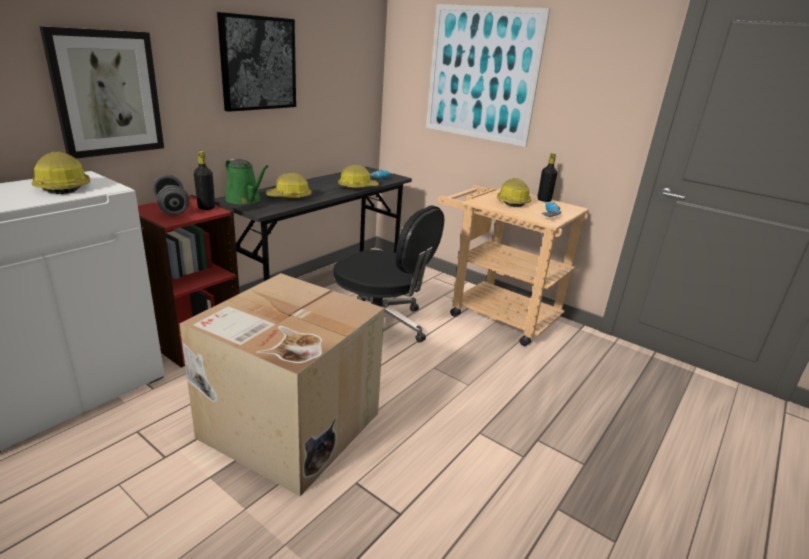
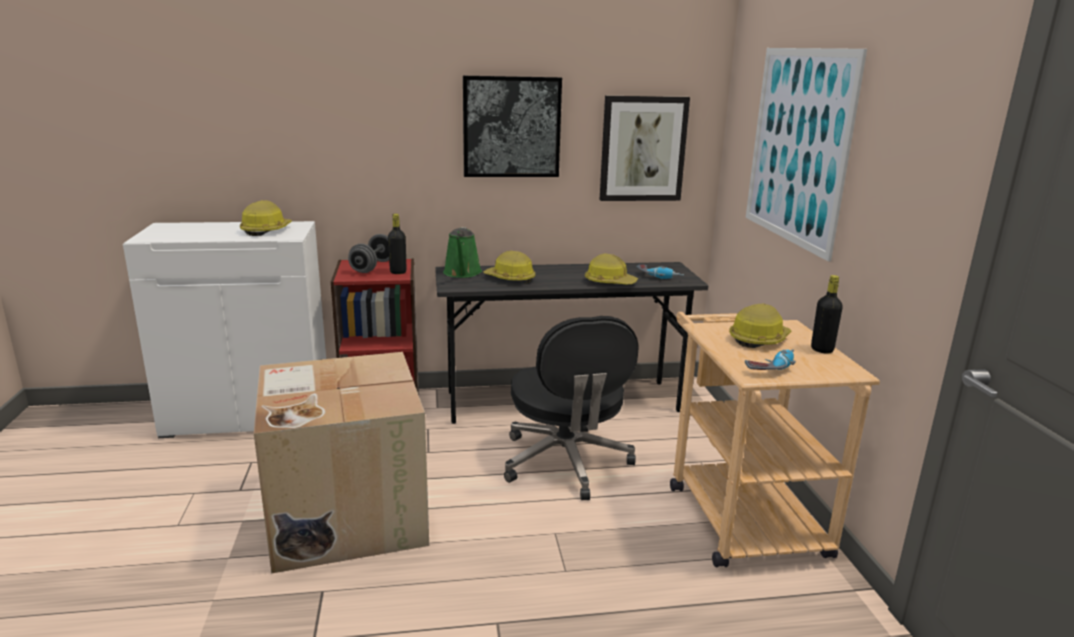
camera: 45 degrees right, 5 degrees down
picture [40,26,164,159] -> picture moved to [600,96,690,201]

